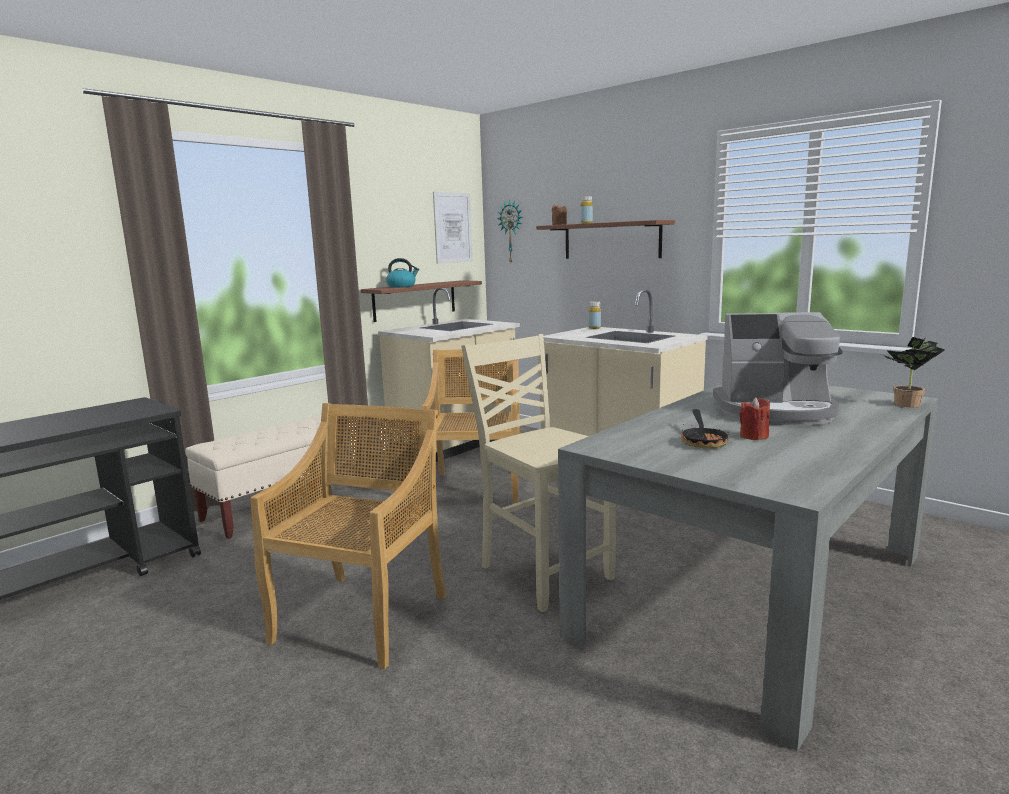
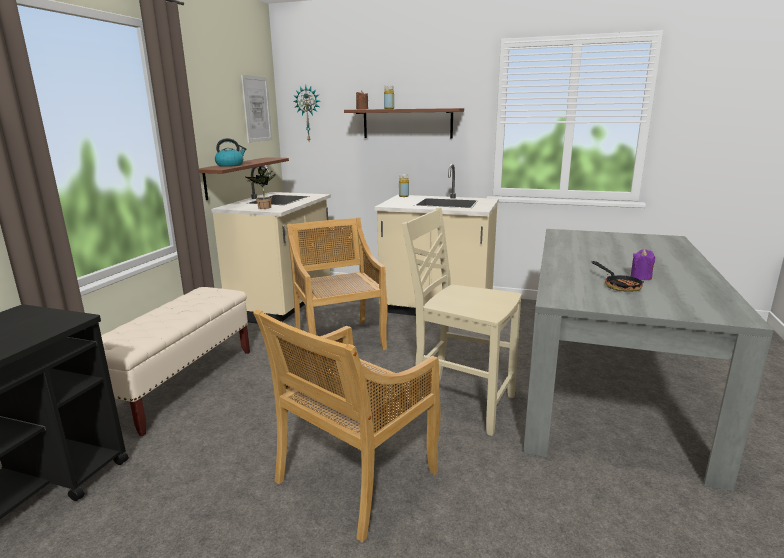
camera: 25 degrees left, 5 degrees up
beige chair [251,403,446,669] -> beige chair turned 135 degrees counterclockwise [253,309,441,542]
coffee machine [713,312,842,425] -> none
red candle [739,397,770,440] -> purple candle [630,249,655,280]
potted plant [883,337,945,407] -> potted plant moved to [246,168,276,209]

